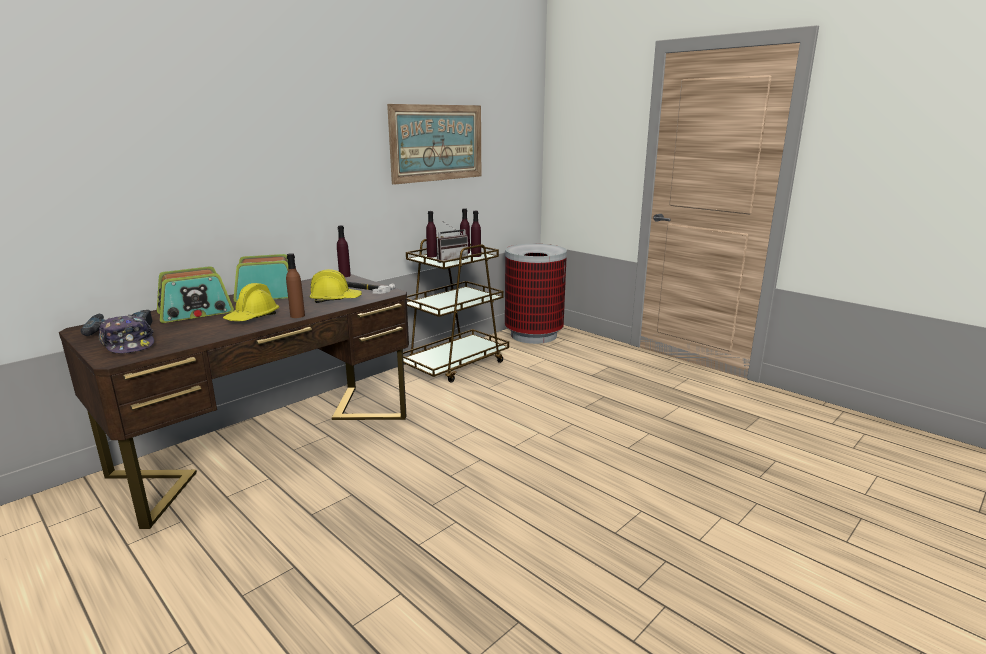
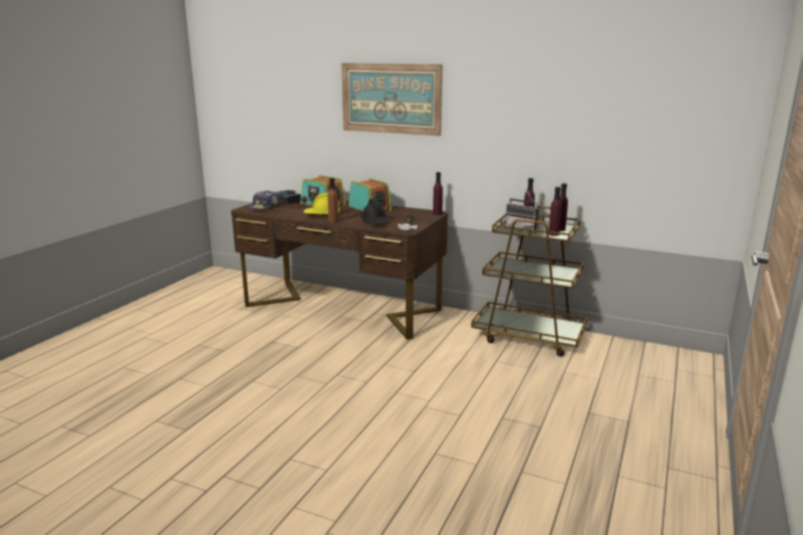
camera: 70 degrees right, 0 degrees up
yellow hard hat [309,269,362,303] -> black hard hat [361,198,389,224]
picture [387,104,481,185] -> picture moved to [341,63,443,136]
trash can [505,244,567,344] -> none

